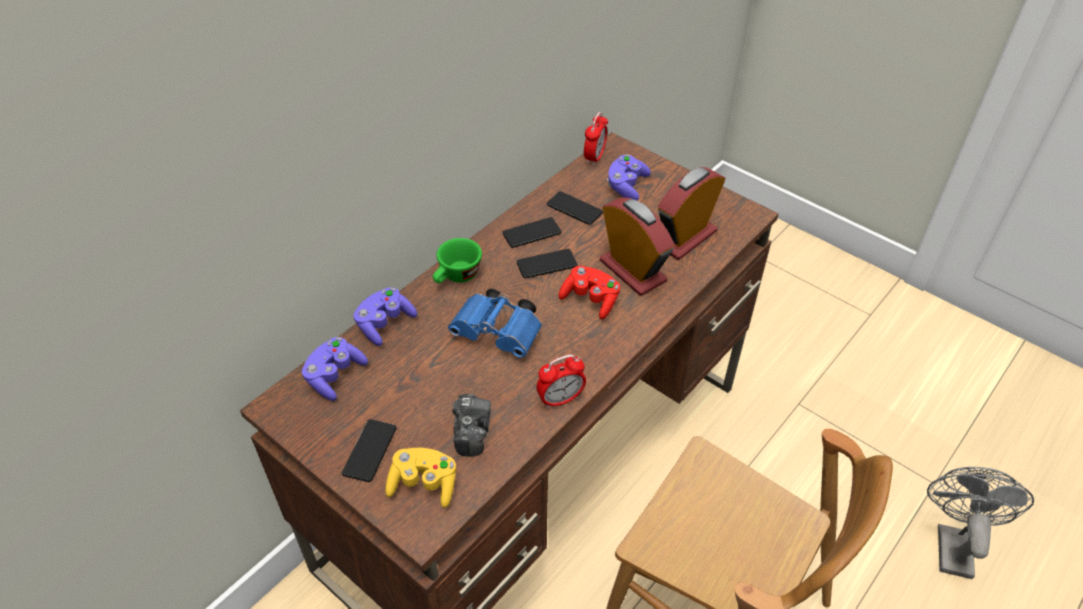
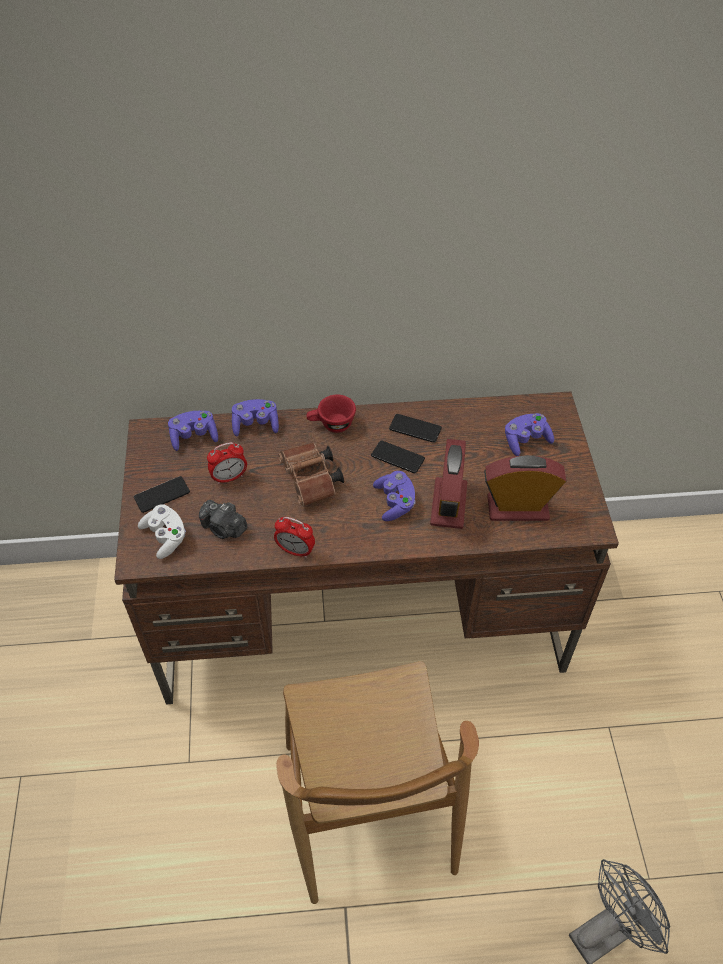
camera: 45 degrees right, 5 degrees up
yellow game controller [385,448,456,508] -> white game controller [138,504,186,559]
green cup [433,238,482,283] -> red cup [306,395,356,433]
blue binoculars [448,289,542,358] -> brown binoculars [278,442,344,507]
camera [452,394,491,457] -> camera turned 75 degrees clockwise [199,500,247,539]
phone [547,191,603,225] -> none
red game controller [559,266,620,319] -> purple game controller [373,471,416,521]
alarm clock [584,112,608,166] -> alarm clock moved to [207,442,247,484]

